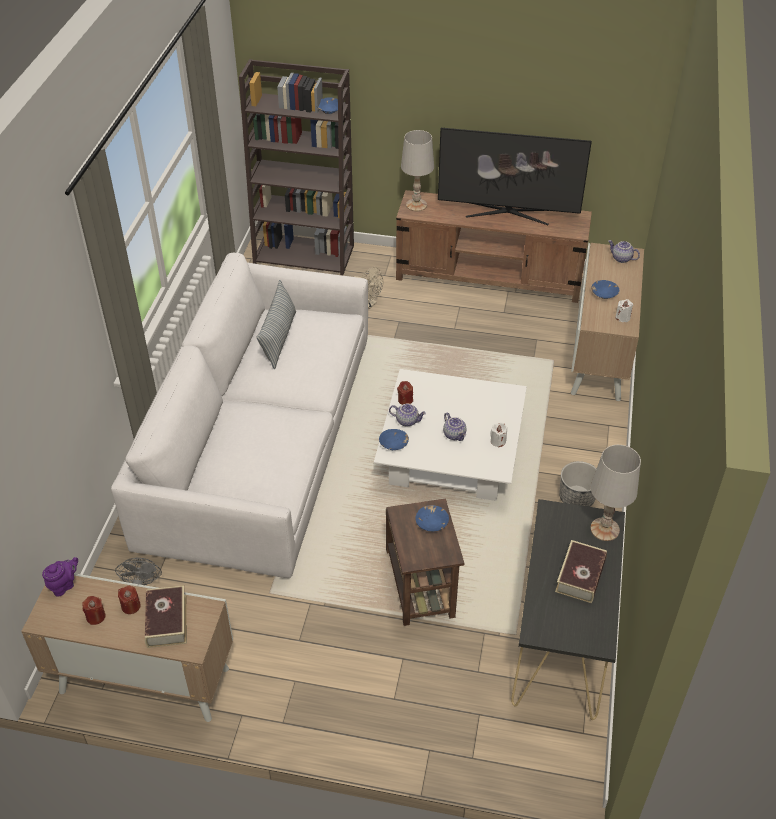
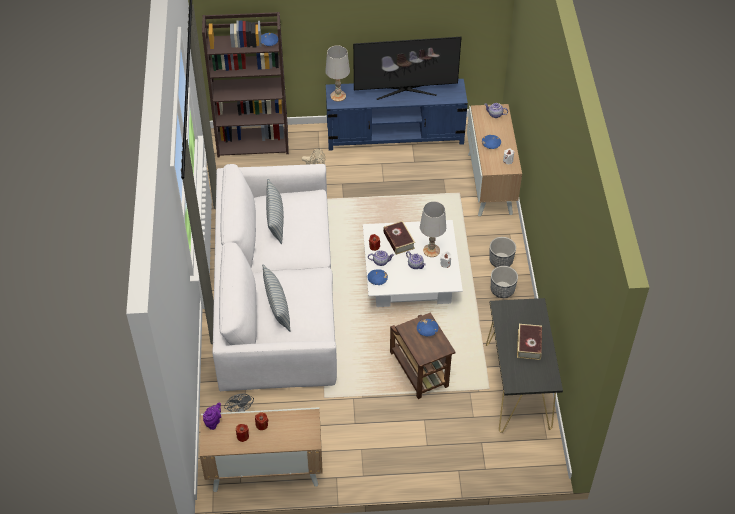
camera: 15 degrees left, 5 degrees up
book [145,585,187,648] -> book moved to [383,221,415,255]
brown tv stand [396,190,592,303] -> blue tv stand [326,79,468,151]
white table lamp [590,445,641,541] -> white table lamp moved to [420,201,446,257]
none -> pillow [262,264,290,332]
none -> planter [489,237,516,267]

